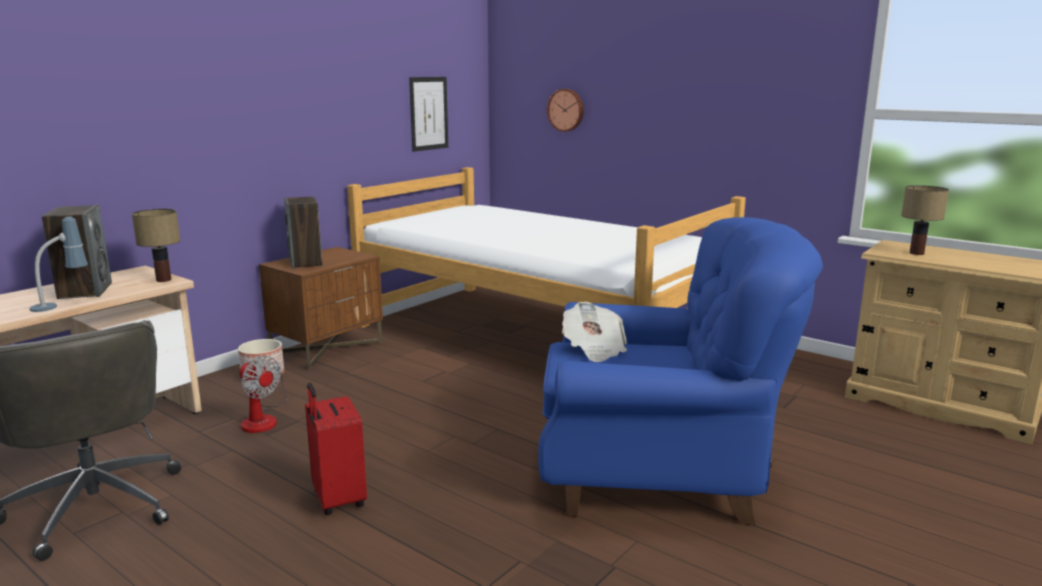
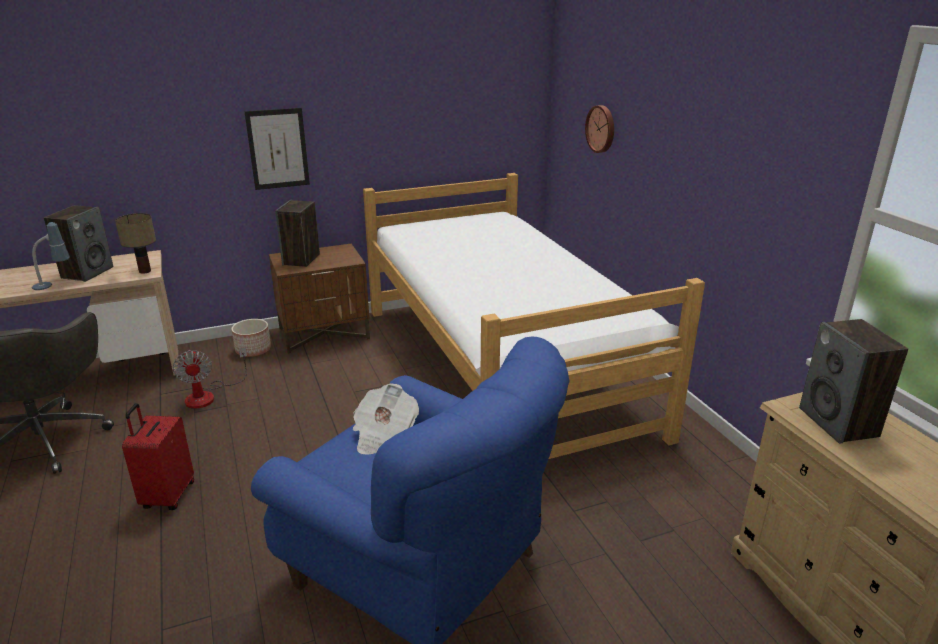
camera: 30 degrees right, 10 degrees up
picture [409,77,448,152] -> picture moved to [244,108,310,190]
table lamp [901,185,949,255] -> speaker [799,319,908,443]

